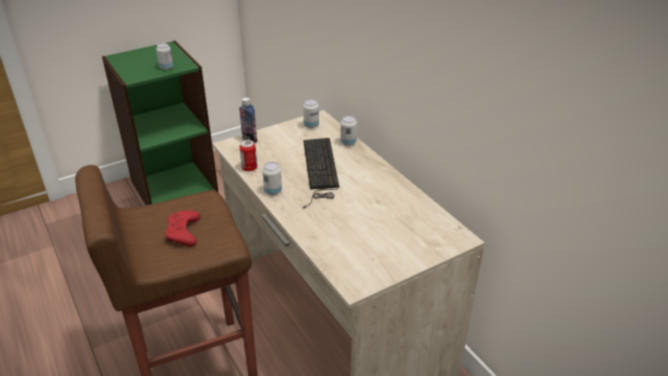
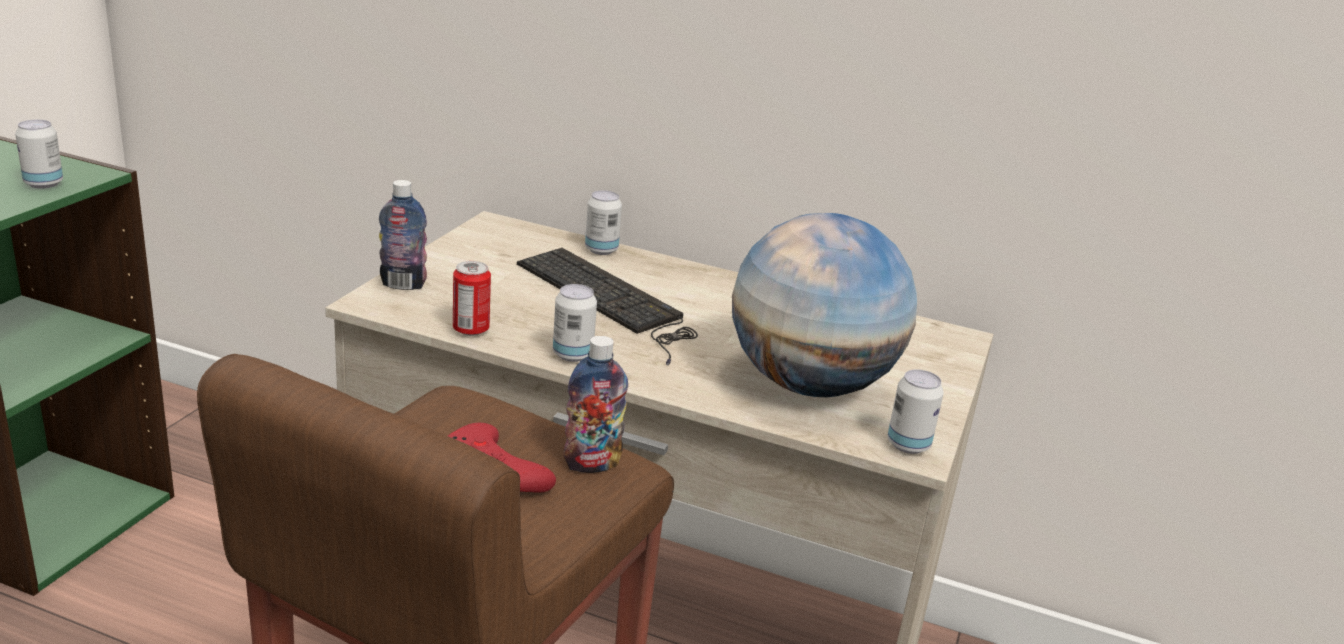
camera: 40 degrees left, 10 degrees down
can [303,99,319,128] -> can moved to [887,370,944,454]
none -> bottle [564,336,628,473]
none -> globe [732,213,917,397]

